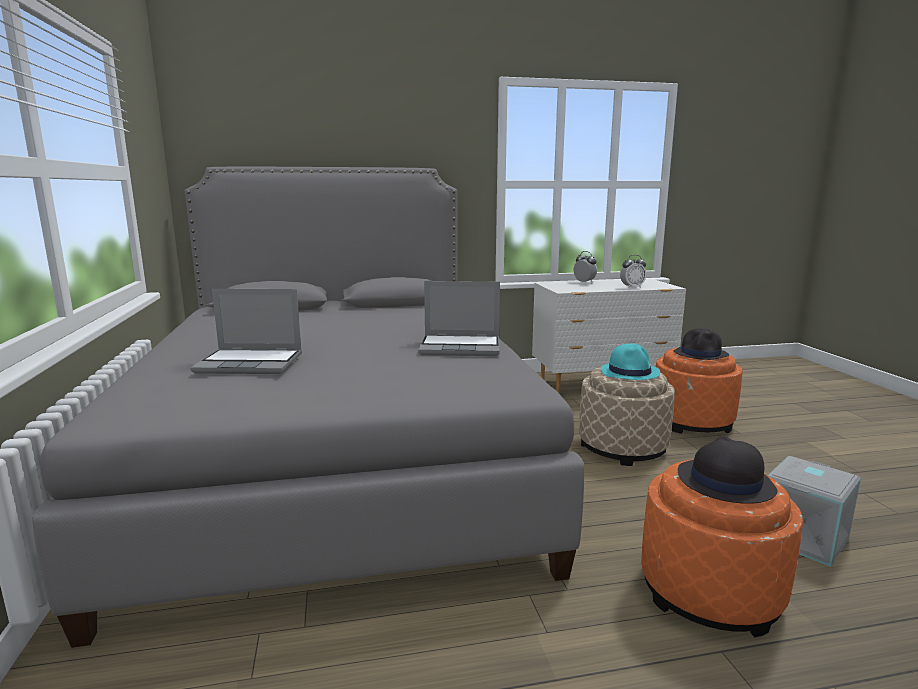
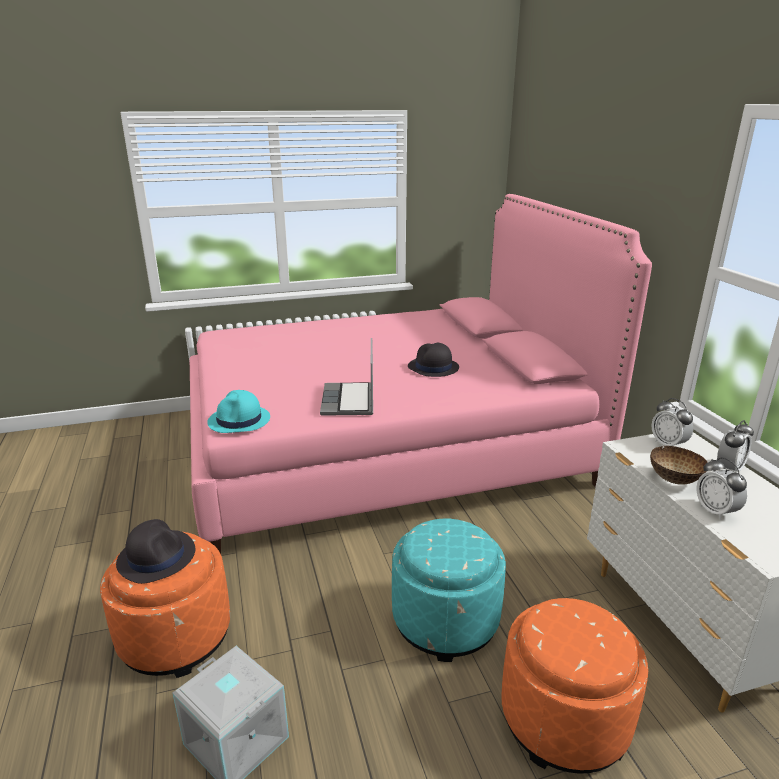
camera: 85 degrees right, 10 degrees up
grey bed [32,167,584,648] -> pink bed [190,194,652,554]
laptop [190,289,302,374] -> none
beige ottoman [579,366,675,466] -> turquoise ottoman [392,519,506,662]
turquoise hat [601,344,660,380] -> turquoise hat moved to [207,390,270,433]
black hat [673,328,729,360] -> black hat moved to [408,343,459,377]
none -> bowl [650,446,708,485]
none -> alarm clock [651,398,693,446]

